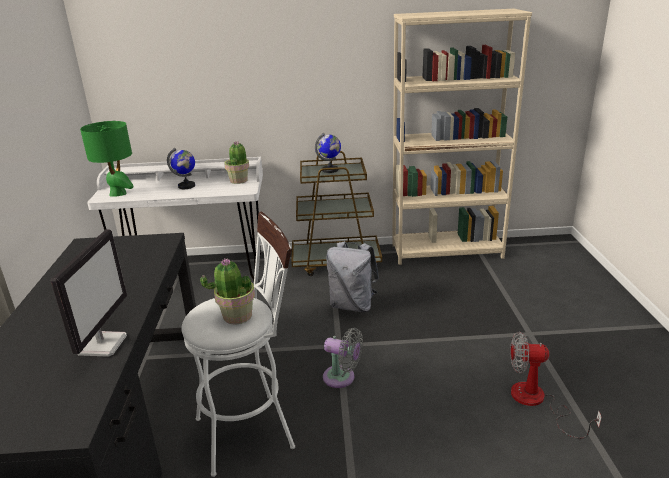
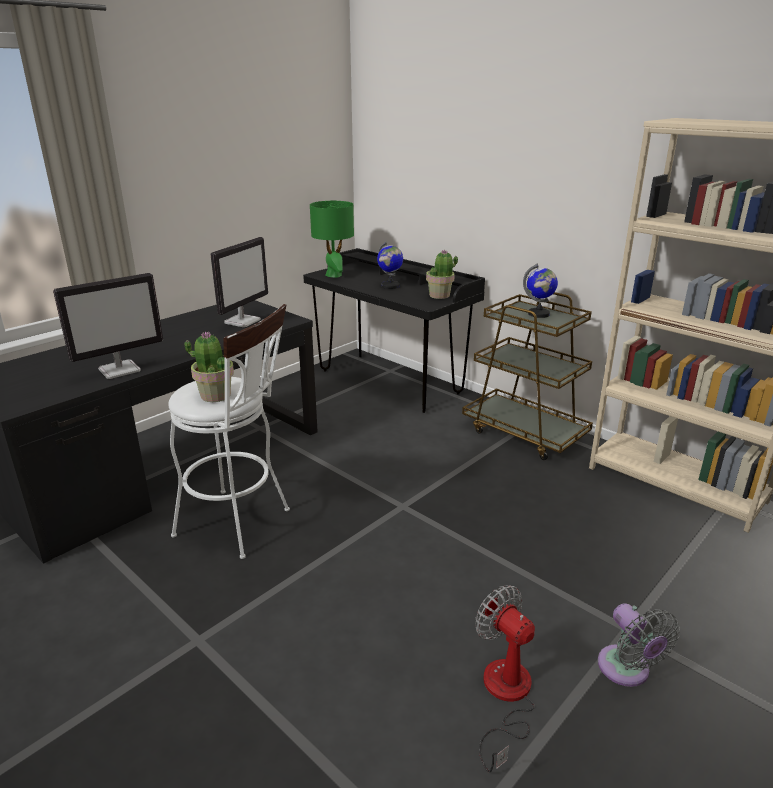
camera: 45 degrees right, 0 degrees up
white desk [87,157,263,280] -> black desk [303,248,485,413]
grey fan [323,328,363,388] -> grey fan moved to [598,603,680,687]
grey backpack [326,241,379,312] -> none
none -> monitor [210,237,268,327]

